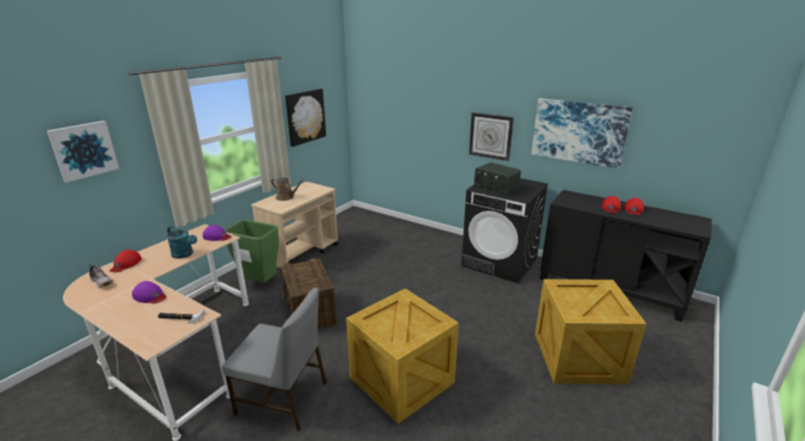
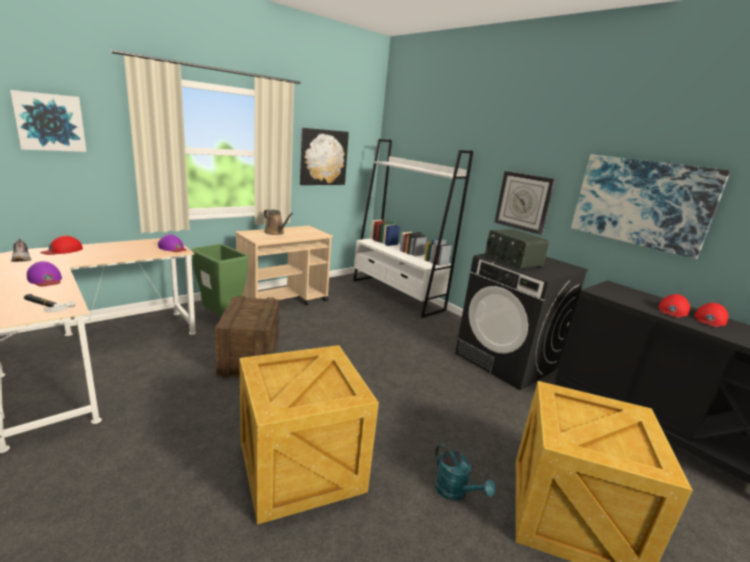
camera: 15 degrees right, 5 degrees down
turquoise watering can [167,226,197,259] -> turquoise watering can moved to [435,443,496,501]
grey chair [222,288,326,431] -> none
none -> white bookcase [353,139,473,318]

